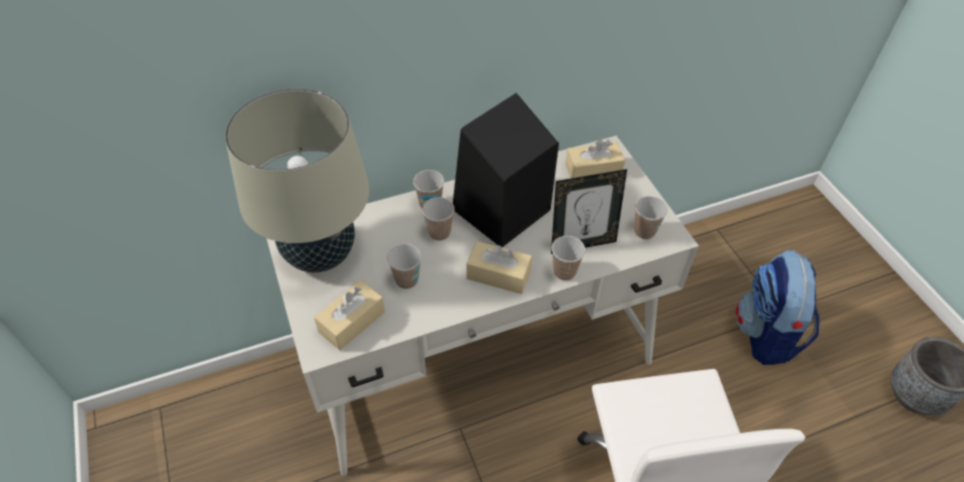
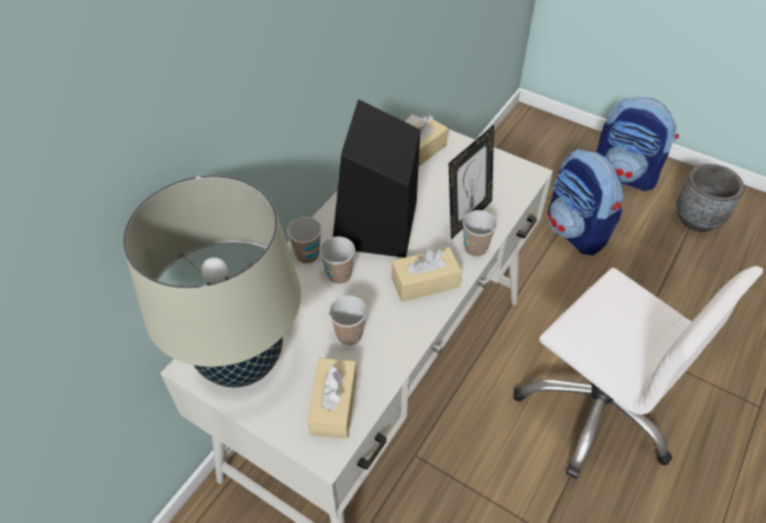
camera: 35 degrees left, 0 degrees up
cup [634,196,668,239] -> none
none -> backpack [596,97,679,191]

